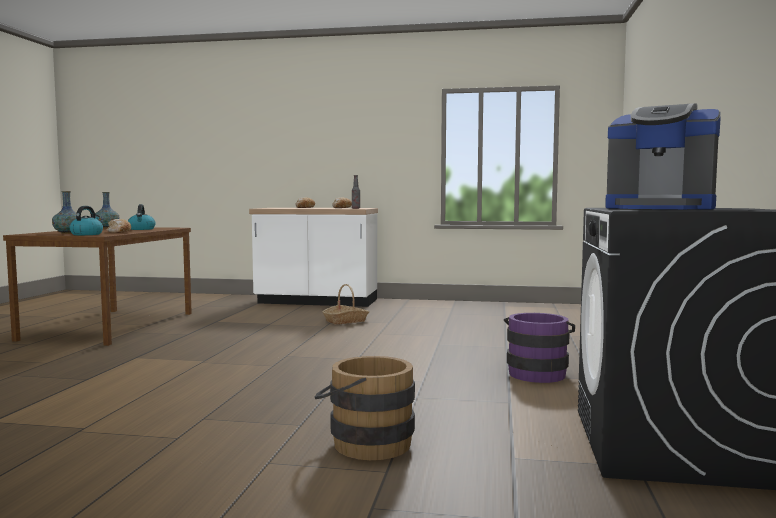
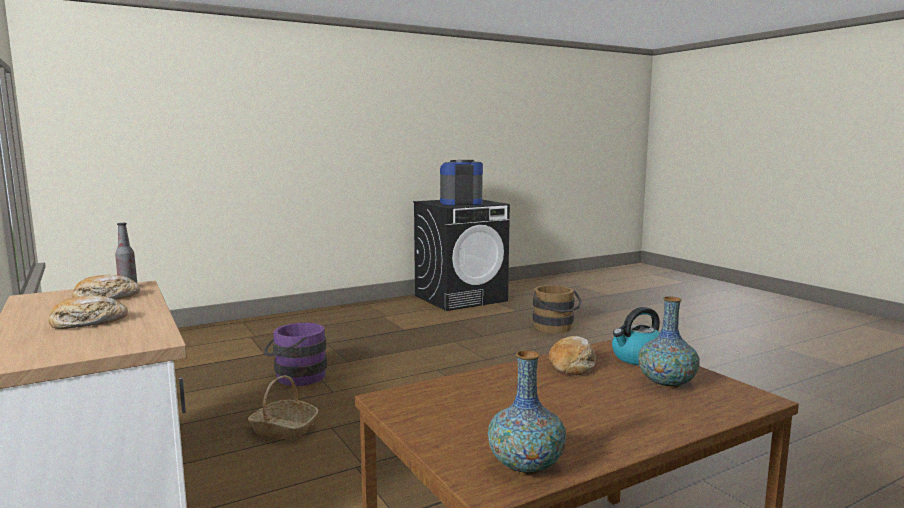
camera: 130 degrees left, 5 degrees up
kettle [128,204,155,230] -> none
purple bucket [504,313,575,383] -> purple bucket moved to [264,323,327,386]
coffee machine [605,103,721,210] -> coffee machine turned 90 degrees counterclockwise [440,160,483,205]

